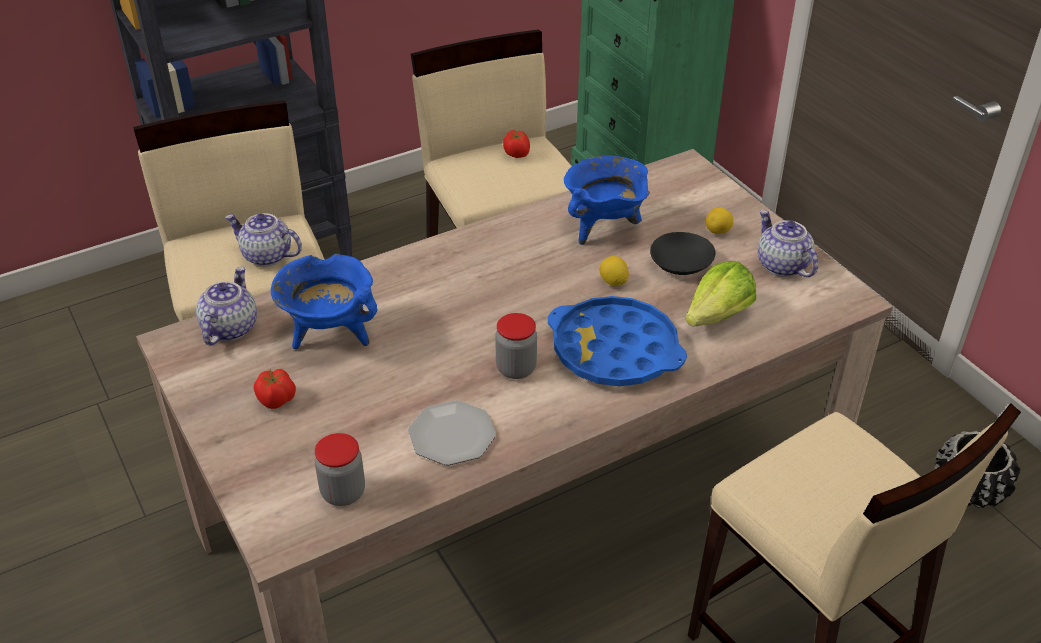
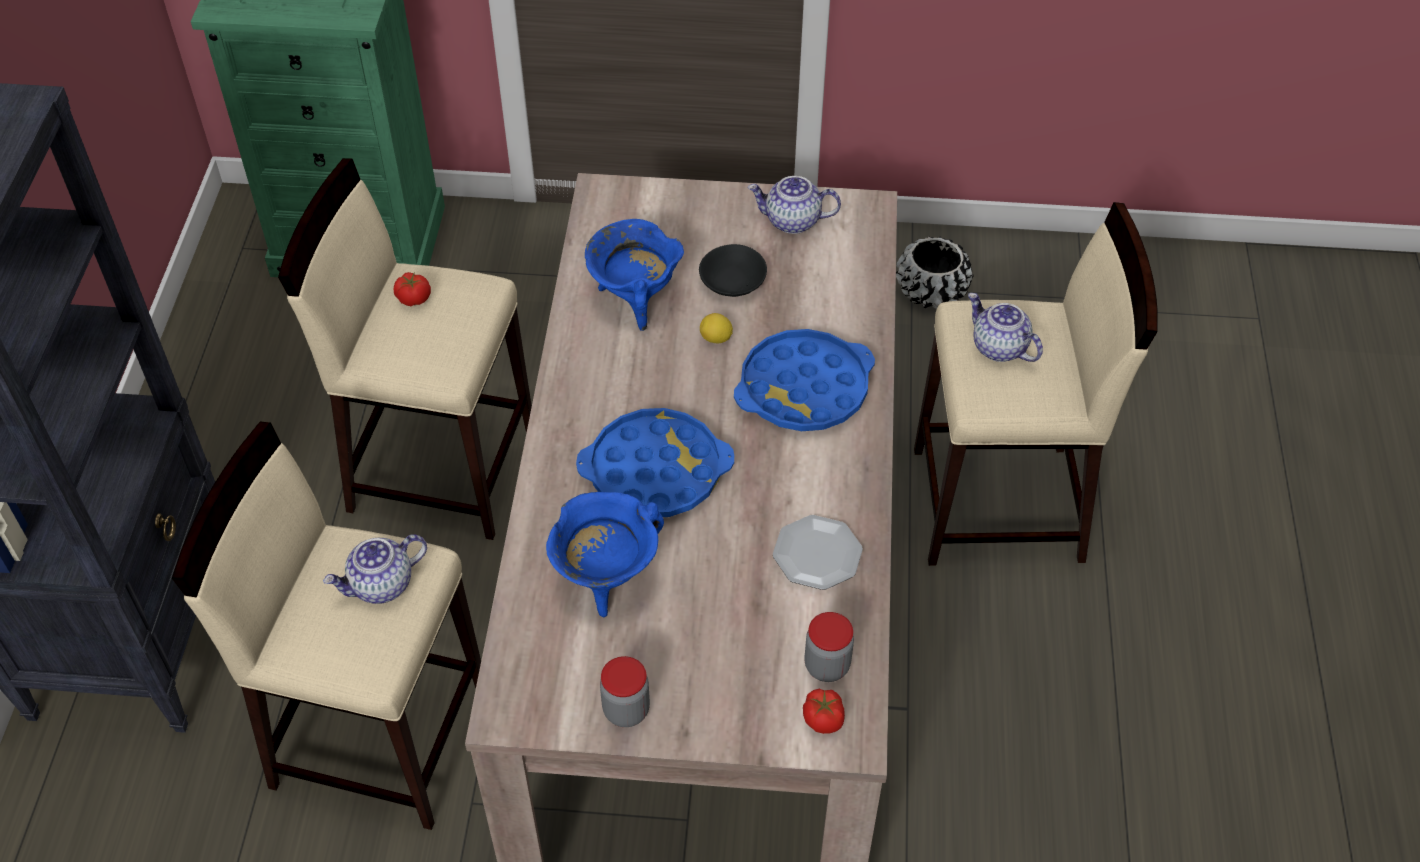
camera: 55 degrees left, 10 degrees up
teapot [196,266,257,345] -> teapot moved to [968,293,1043,362]
tomato [254,369,296,409] -> tomato moved to [803,689,845,734]
jar [495,313,537,379] -> jar moved to [600,656,650,727]
lettuce [685,261,756,326] -> none
lemon [706,207,734,234] -> none
none -> blue tray [576,408,734,517]

